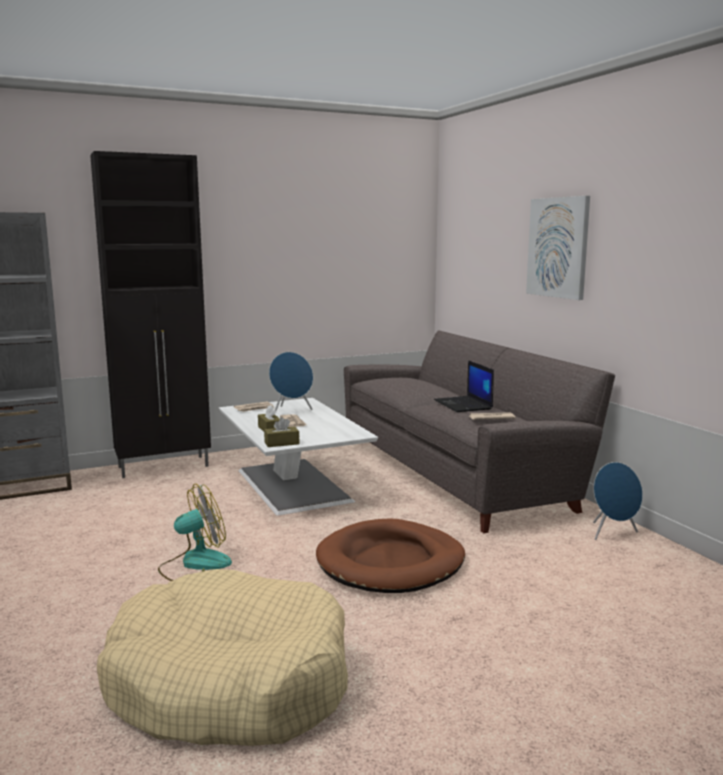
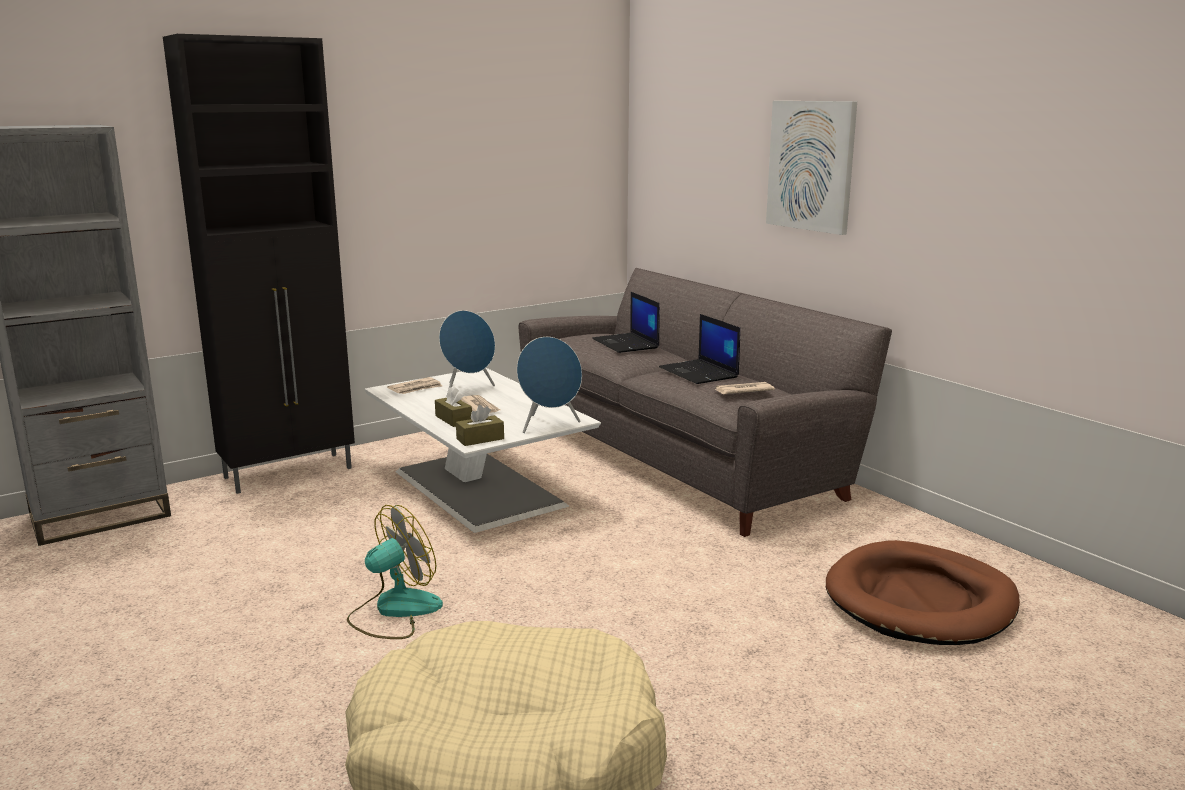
camera: 10 degrees left, 5 degrees up
brown dog bed [316,518,465,593] -> brown dog bed moved to [826,540,1020,645]
blue speaker [593,462,643,540] -> blue speaker moved to [517,337,582,433]
none -> laptop [592,292,660,353]

